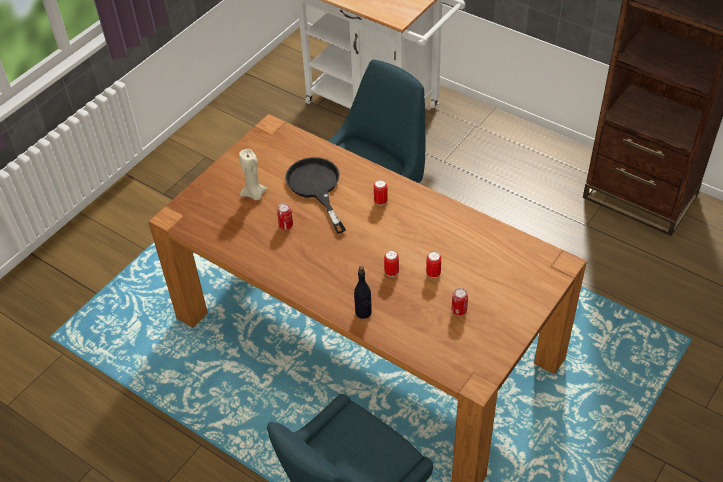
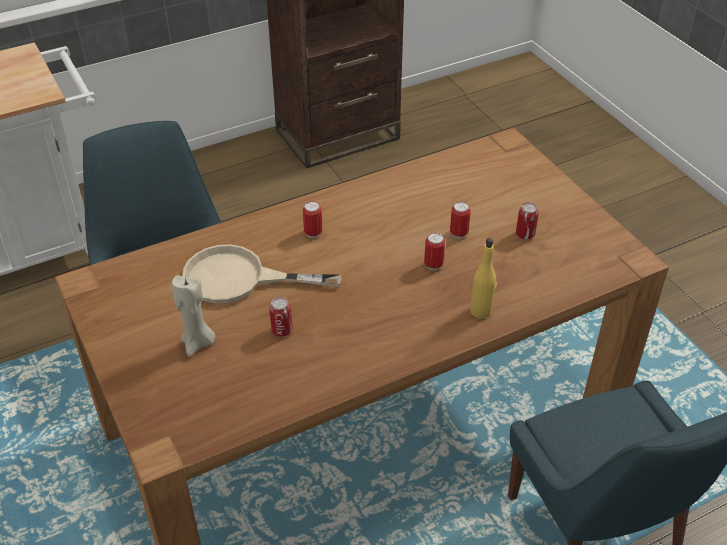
camera: 65 degrees left, 5 degrees down
black frying pan [285,157,346,234] -> beige frying pan [182,244,341,303]
black bottle [354,266,372,319] -> yellow bottle [470,238,497,319]

